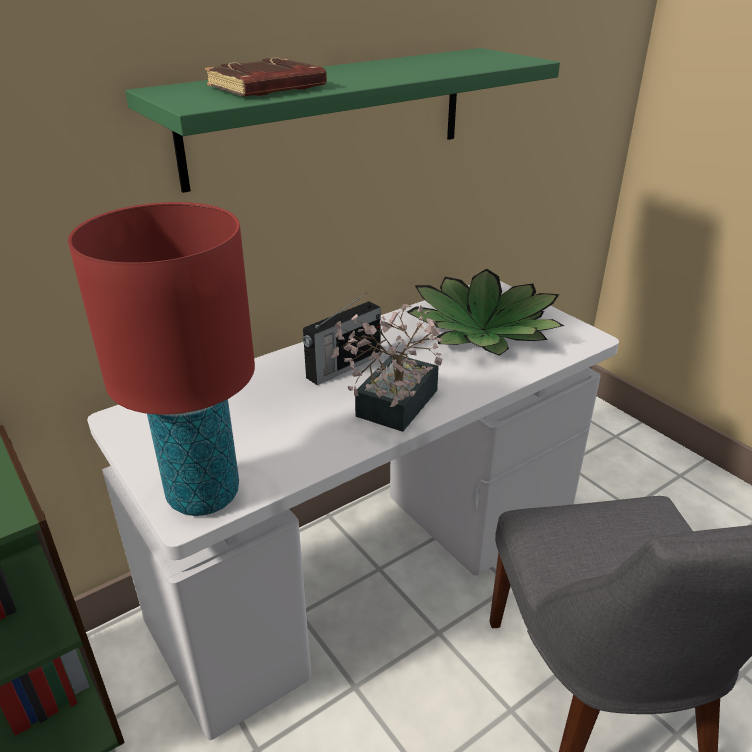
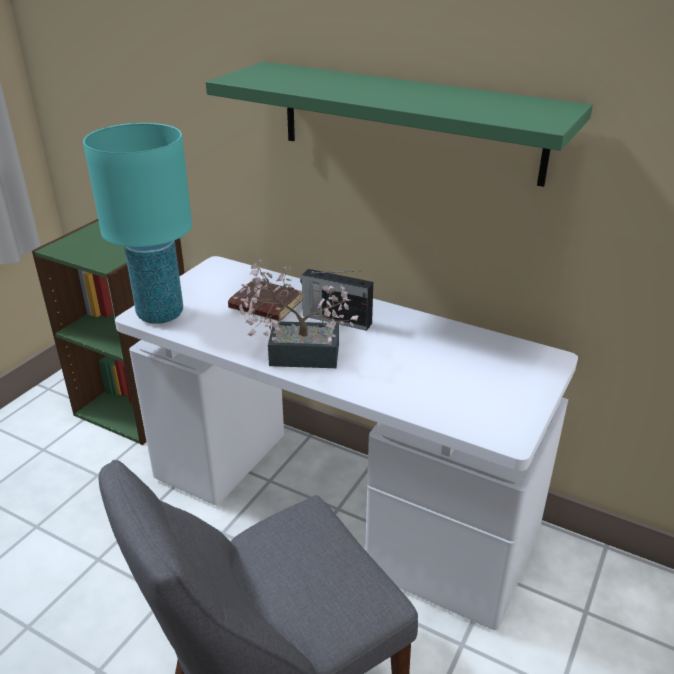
camera: 65 degrees right, 0 degrees up
red table lamp [68,202,255,516] -> turquoise table lamp [83,123,192,324]
brown book [205,57,327,96] -> brown book moved to [228,280,302,321]
potted plant [407,269,564,356] -> none

